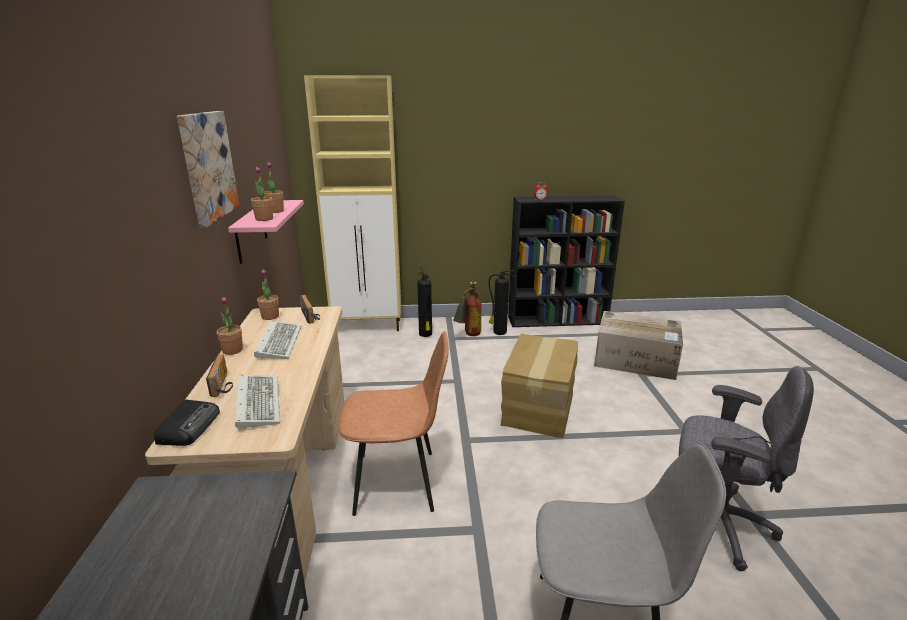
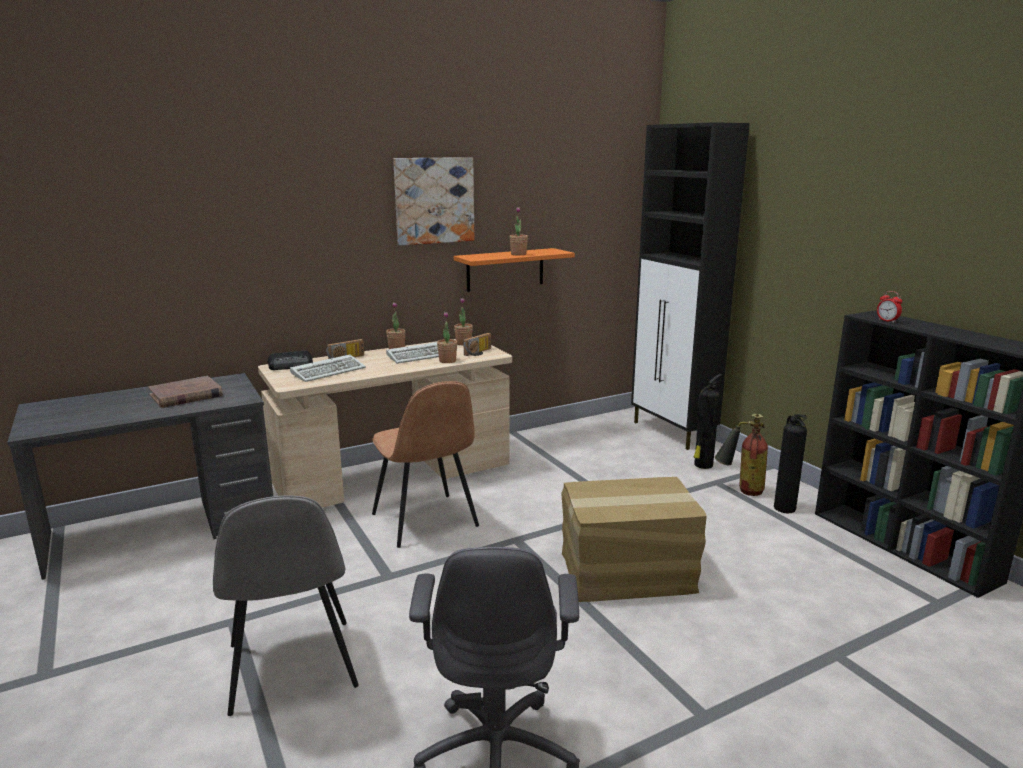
camera: 65 degrees right, 5 degrees down
pink shelf [228,200,304,264] -> orange shelf [454,248,575,292]
potted plant [251,167,273,221] -> potted plant moved to [437,311,457,363]
beige cabinet [304,75,401,331] -> black cabinet [631,122,750,450]
cardboard box [594,311,683,380] -> none
none -> brown book [148,376,223,408]

